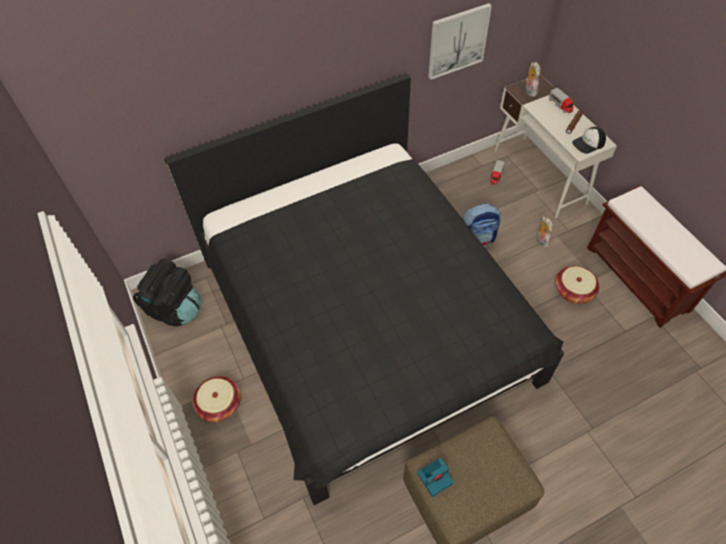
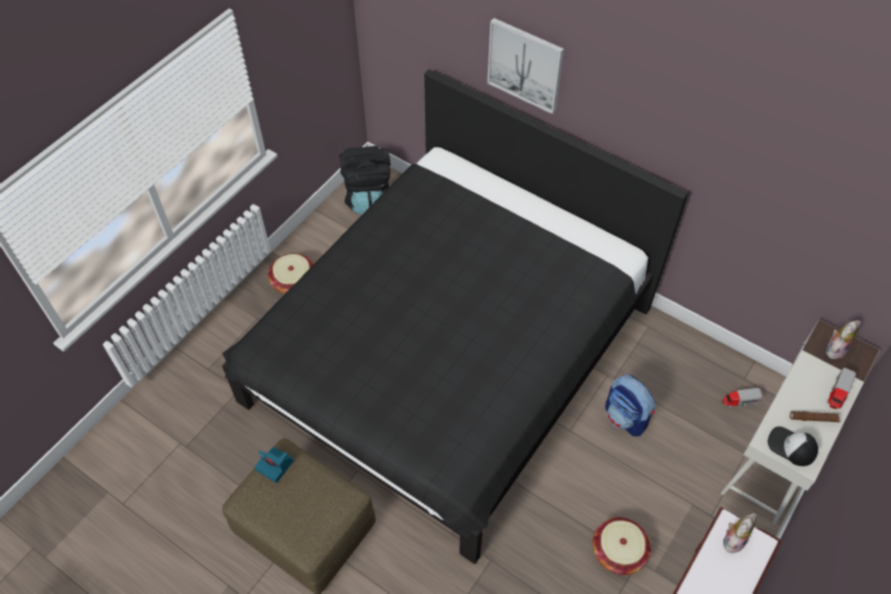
camera: 60 degrees right, 0 degrees up
picture [428,3,492,80] -> picture moved to [487,18,564,114]
plush toy [537,216,553,247] -> plush toy moved to [723,513,757,553]

